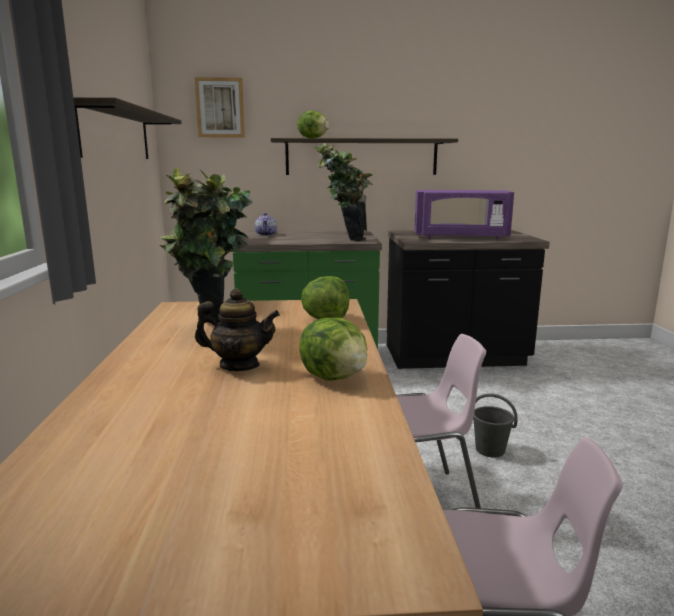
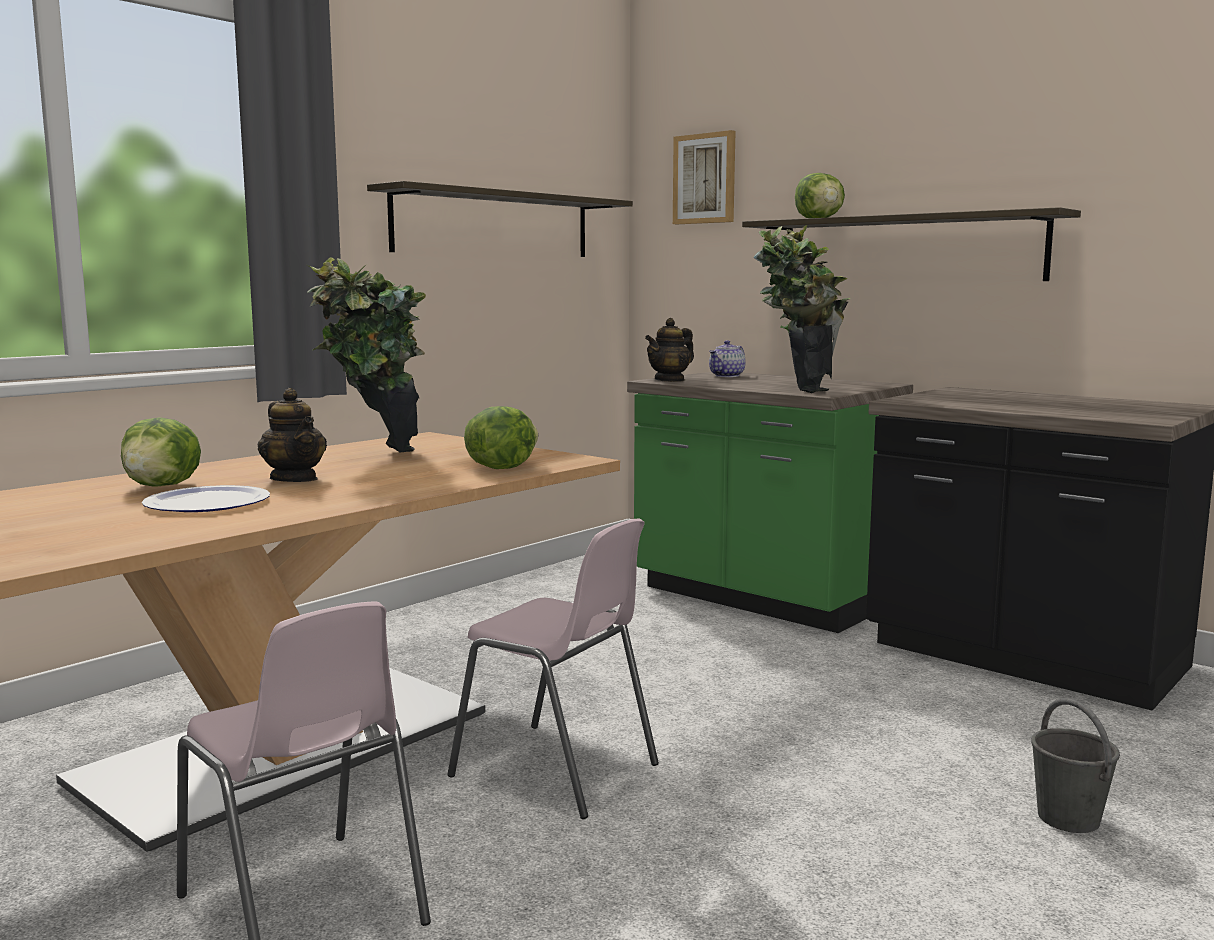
camera: 45 degrees right, 5 degrees down
lettuce [299,317,367,381] -> lettuce moved to [121,417,201,487]
purple microwave [414,190,514,239] -> none
grey bucket [473,393,517,458] -> grey bucket moved to [1031,698,1120,833]
none -> plate [142,485,270,512]
none -> teapot [645,318,694,382]

